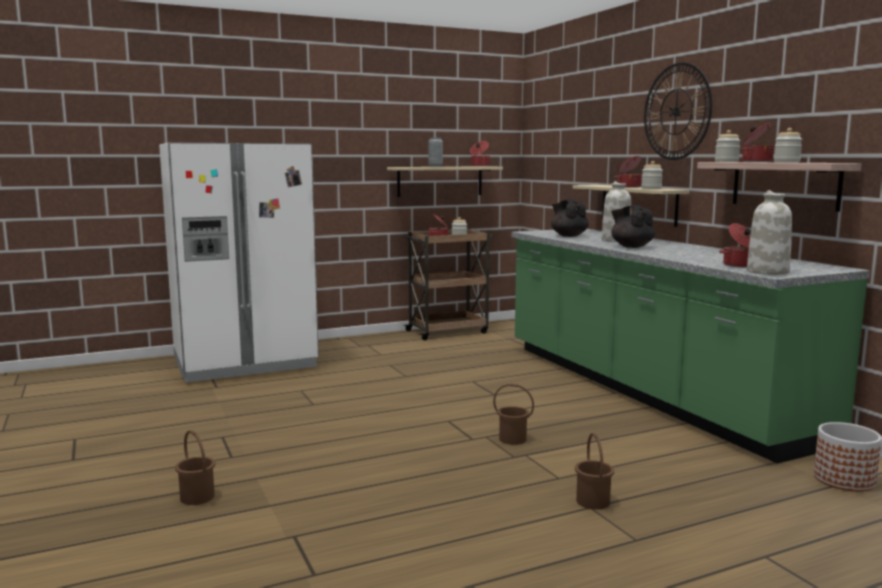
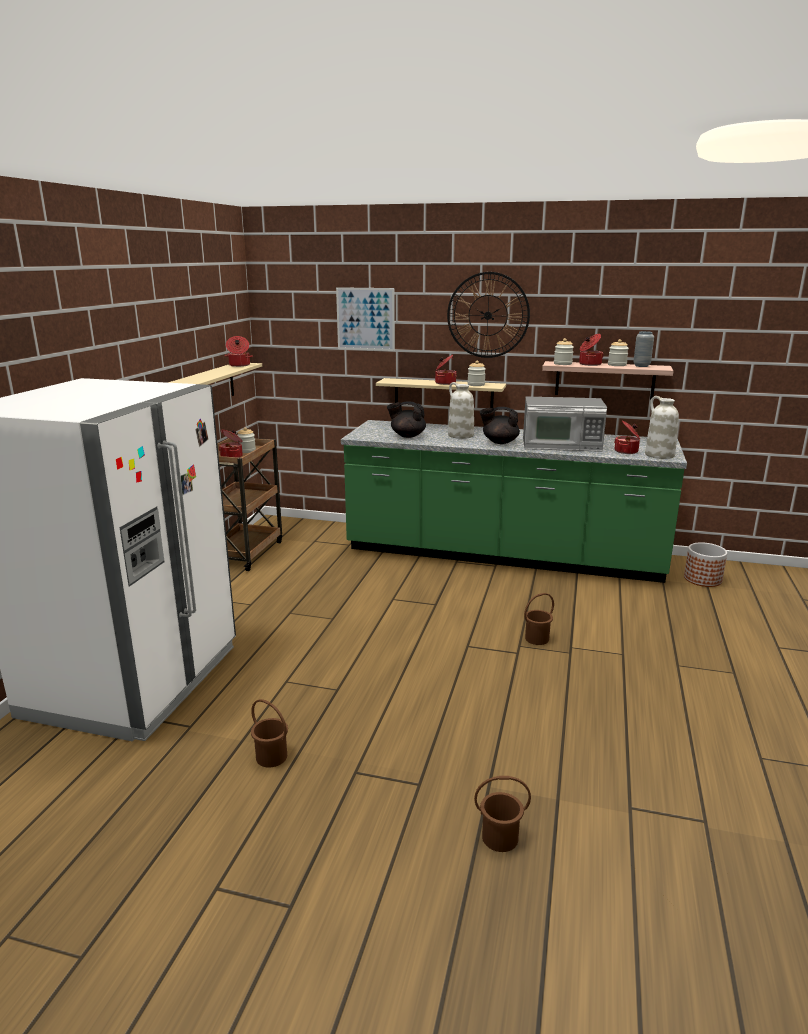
camera: 50 degrees left, 10 degrees up
grey vase [428,138,443,167] -> grey vase moved to [633,331,654,367]
brown bucket [575,433,614,510] -> brown bucket moved to [251,699,288,768]
none -> picture [336,287,395,351]
none -> microwave [523,397,607,452]

